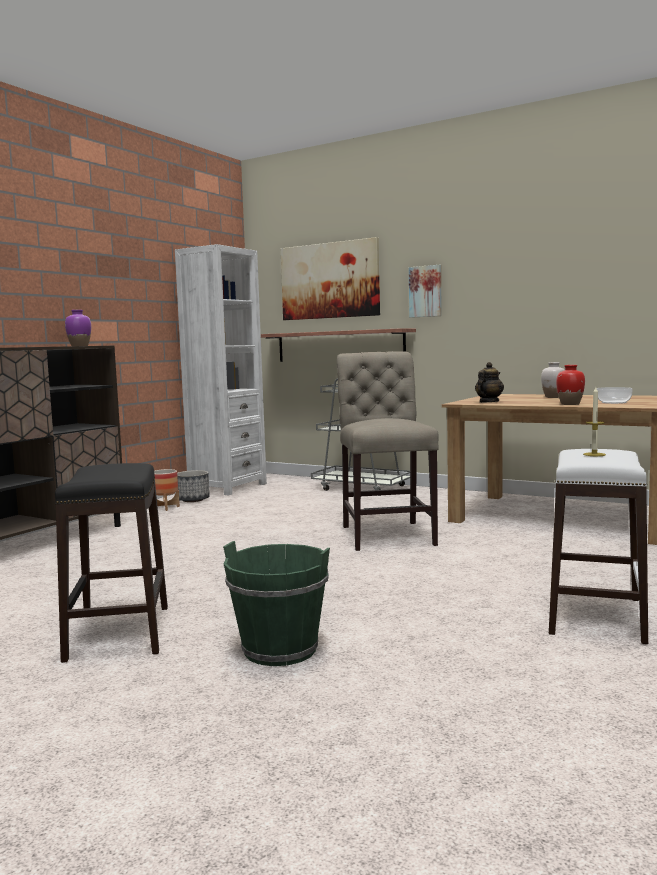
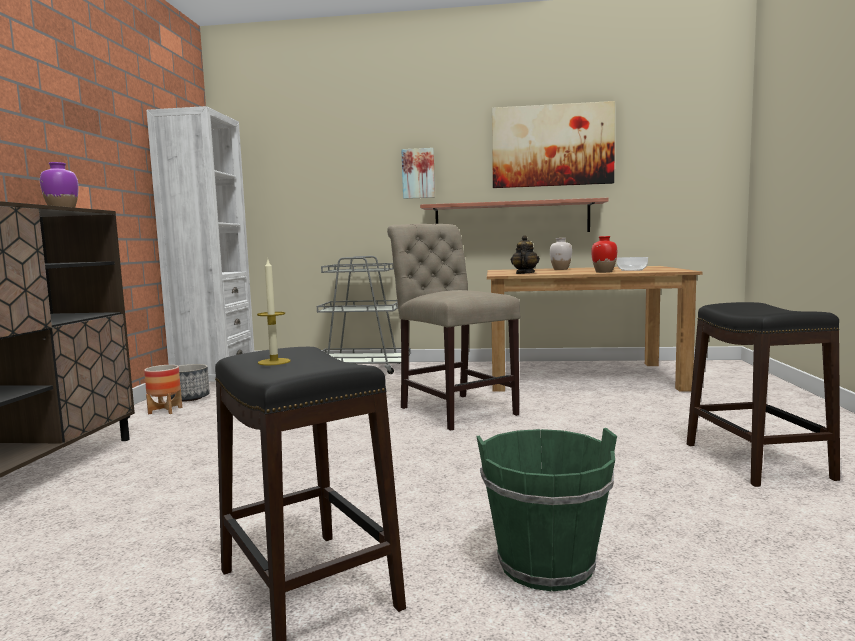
camera: 25 degrees left, 0 degrees up
shelf [261,328,416,362] -> shelf moved to [420,198,609,232]
picture [281,237,380,320] -> picture moved to [492,101,615,188]
white stool [549,449,648,644] -> black stool [687,302,840,487]
candle [583,387,606,456] -> candle moved to [257,260,291,365]

